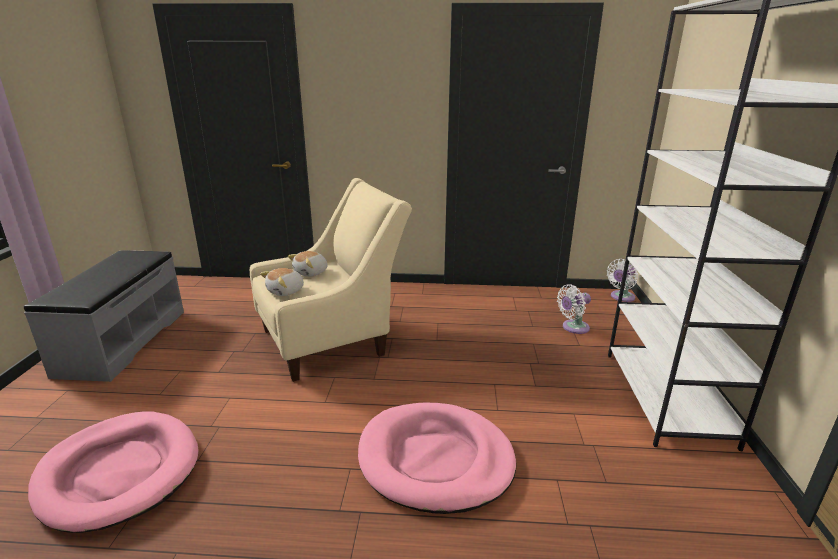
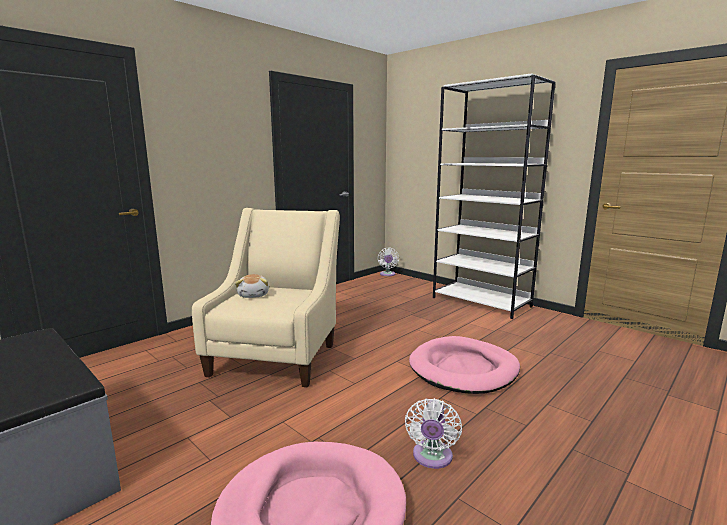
camera: 50 degrees left, 10 degrees down
plush toy [260,268,304,296] -> none
white fan [557,284,591,334] -> white fan moved to [405,398,462,469]

